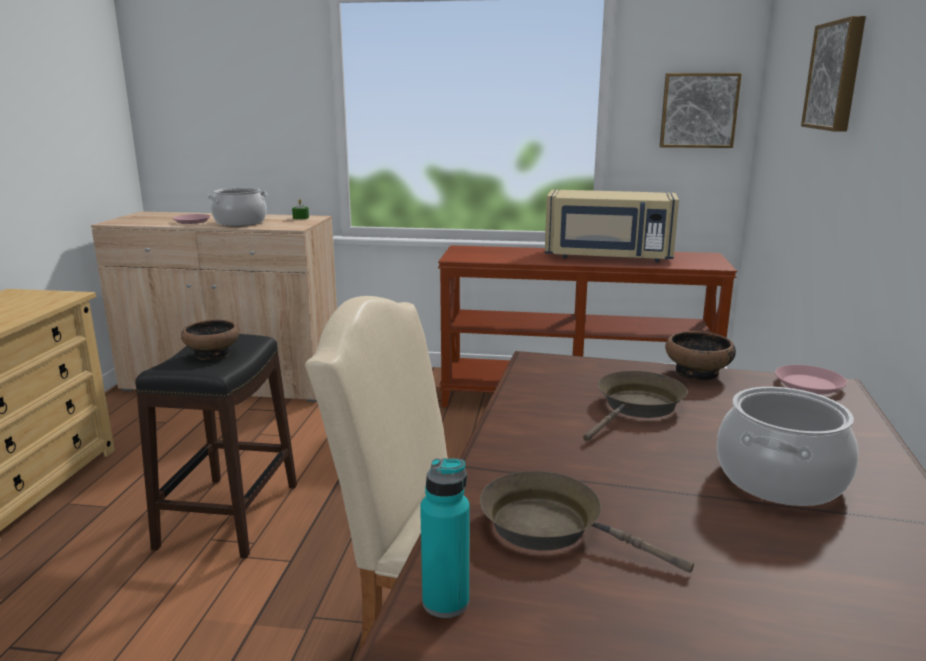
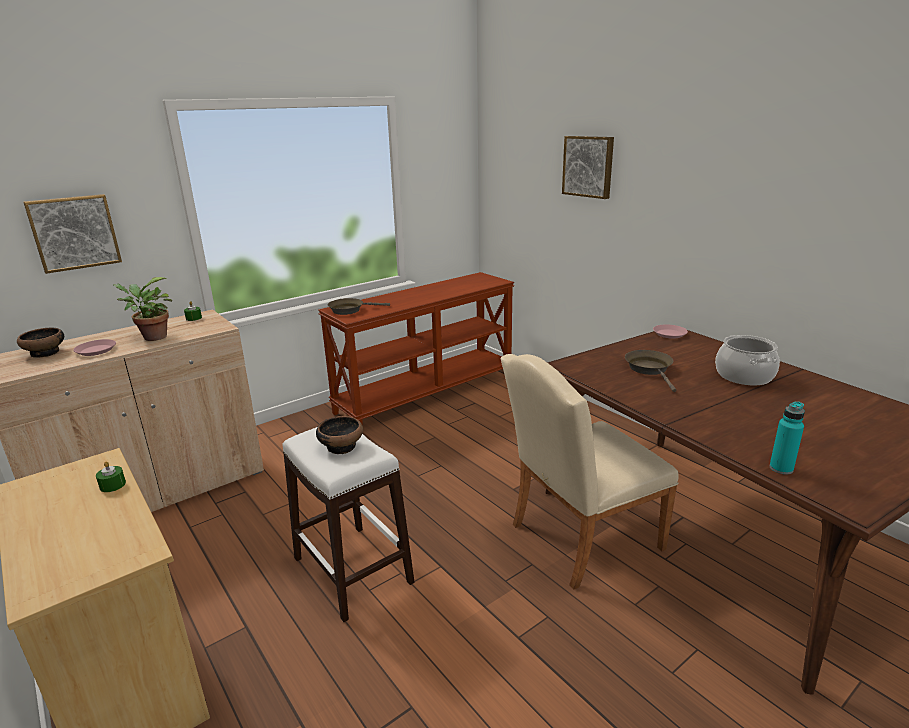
camera: 45 degrees left, 5 degrees up
black stool [135,334,297,558] -> white stool [282,427,415,622]
cooking pot [207,188,268,226] -> potted plant [113,277,172,341]
brown frying pan [480,471,694,573] -> brown frying pan moved to [328,298,390,315]
beige microwave [545,190,679,262] -> none
picture [660,73,742,148] -> picture moved to [23,194,122,274]
bowl [665,331,736,381] -> bowl moved to [17,328,64,357]
none -> green candle [96,461,126,492]

